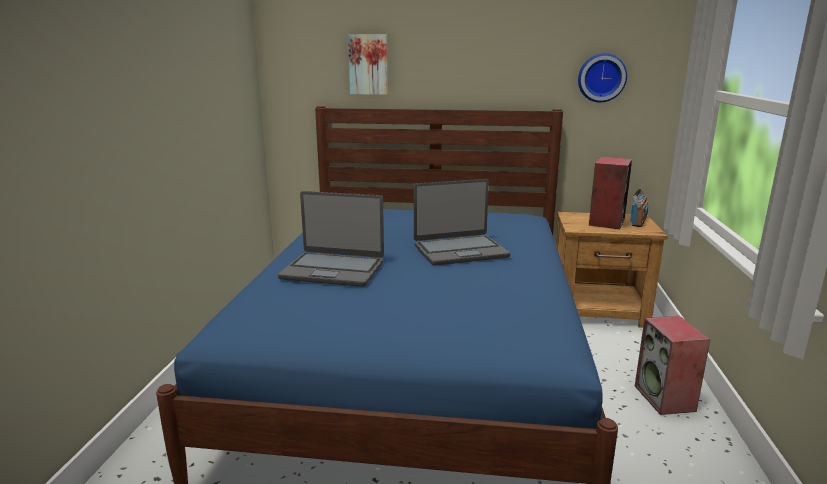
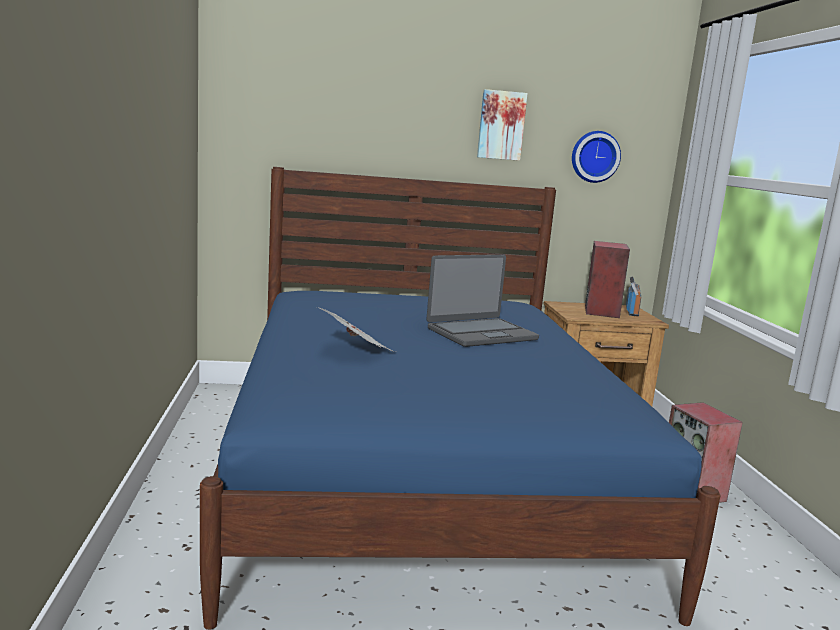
camera: 15 degrees left, 5 degrees down
laptop [278,191,384,287] -> newspaper [317,307,395,352]
picture [348,35,388,95] -> picture moved to [477,89,528,161]

